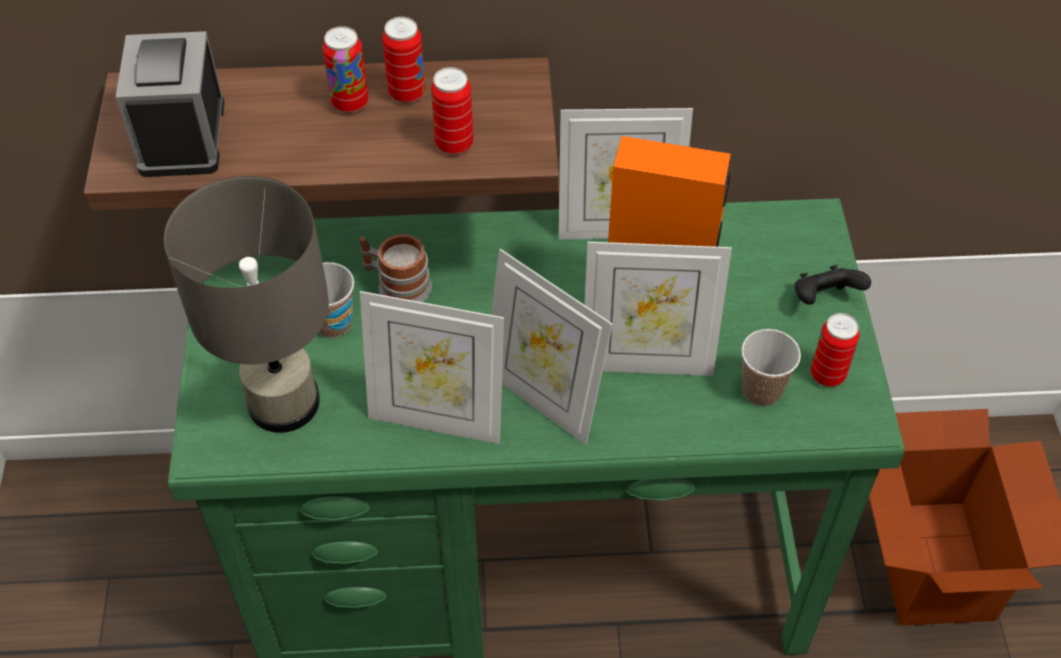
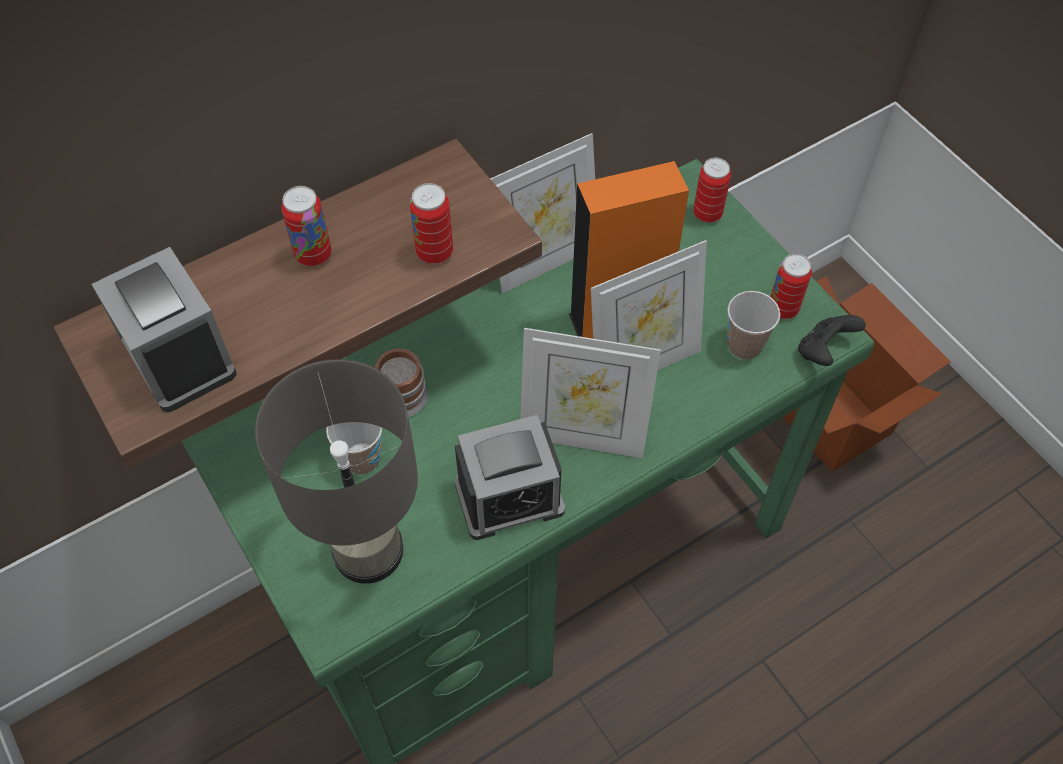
camera: 30 degrees left, 5 degrees up
picture frame [360,291,504,444] -> alarm clock [455,415,565,540]
can [382,17,425,103] -> can moved to [693,158,731,223]
black game controller [795,265,871,305] -> black game controller moved to [798,315,866,366]

